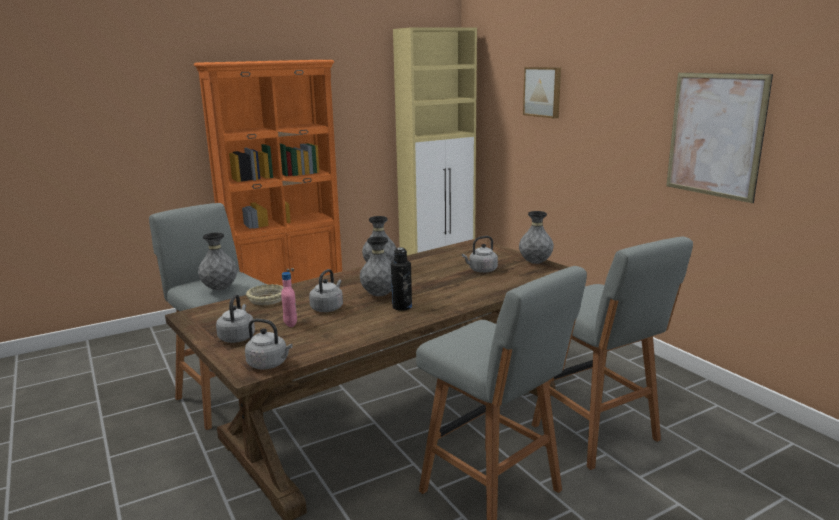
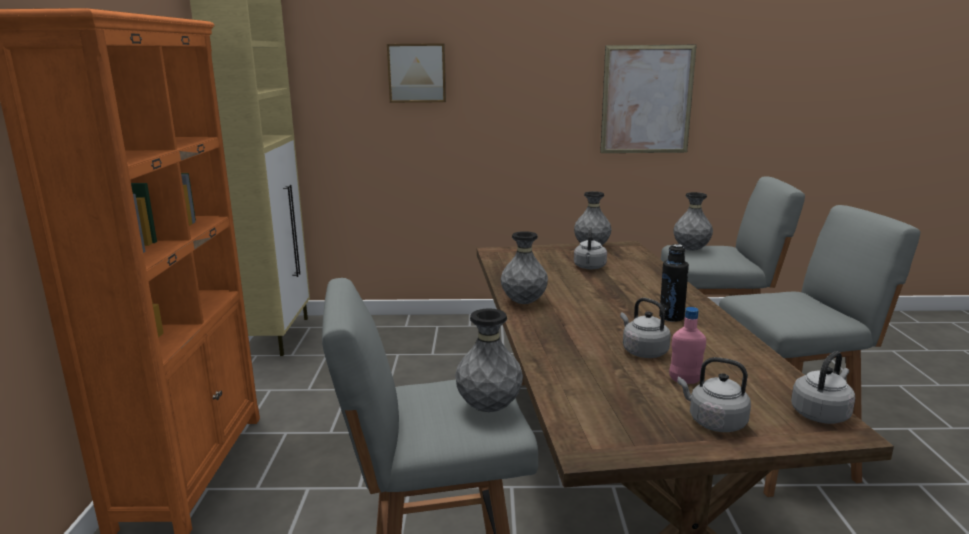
camera: 60 degrees left, 0 degrees up
beige bowl [246,284,283,305] -> none
grey vase [360,236,392,296] -> grey vase moved to [673,192,713,251]

